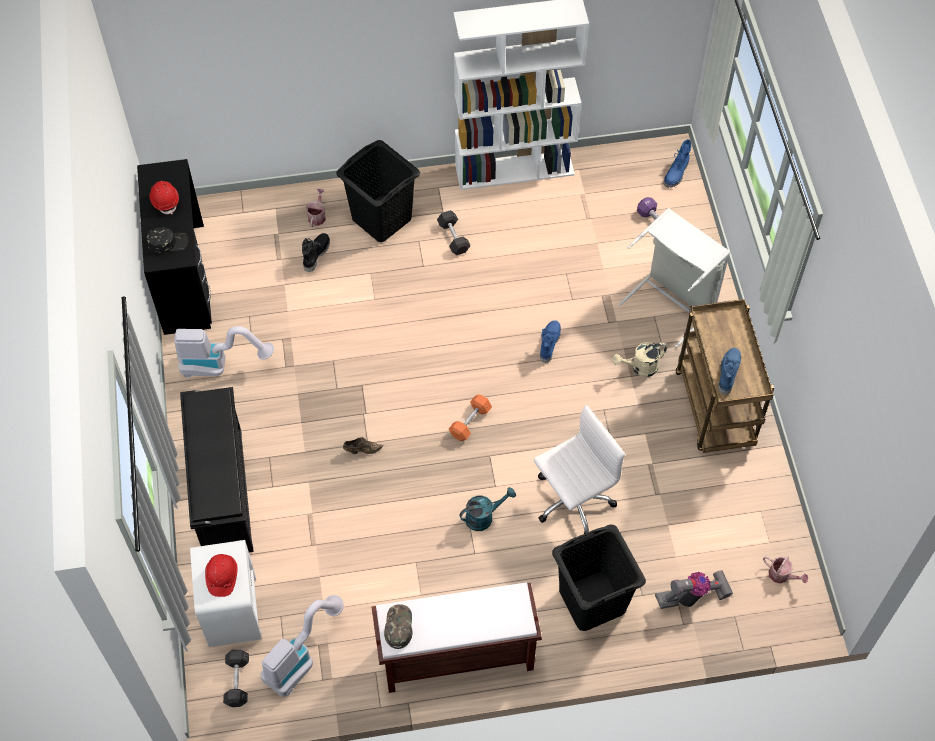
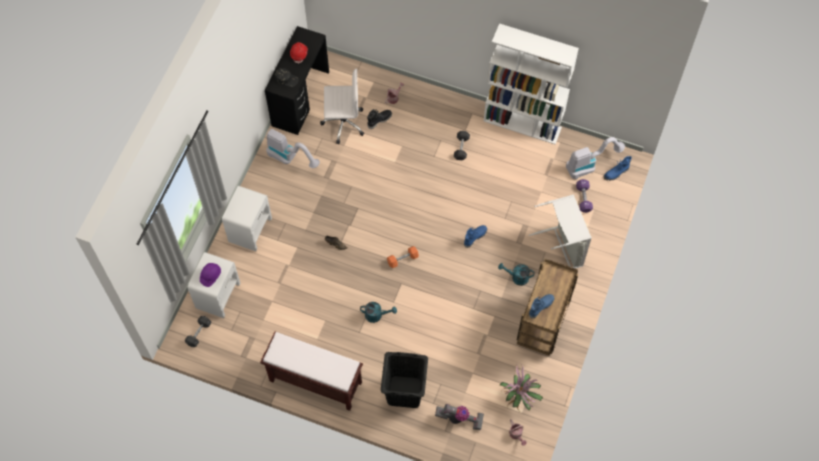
camera: 30 degrees right, 5 degrees up
black shoe rack [180,387,254,552] -> white nightstand [222,186,272,251]
red hard hat [205,554,238,597] -> purple hard hat [200,263,221,287]
vacuum cleaner [261,595,344,697] -> vacuum cleaner moved to [566,137,625,180]
black laundry basket [336,140,420,242] -> none
green cap [384,604,413,649] -> none
white office chair [534,405,625,534] -> white office chair moved to [320,68,364,144]
beige watering can [613,342,667,377] -> turquoise watering can [498,263,535,286]
none -> potted plant [500,362,543,410]

